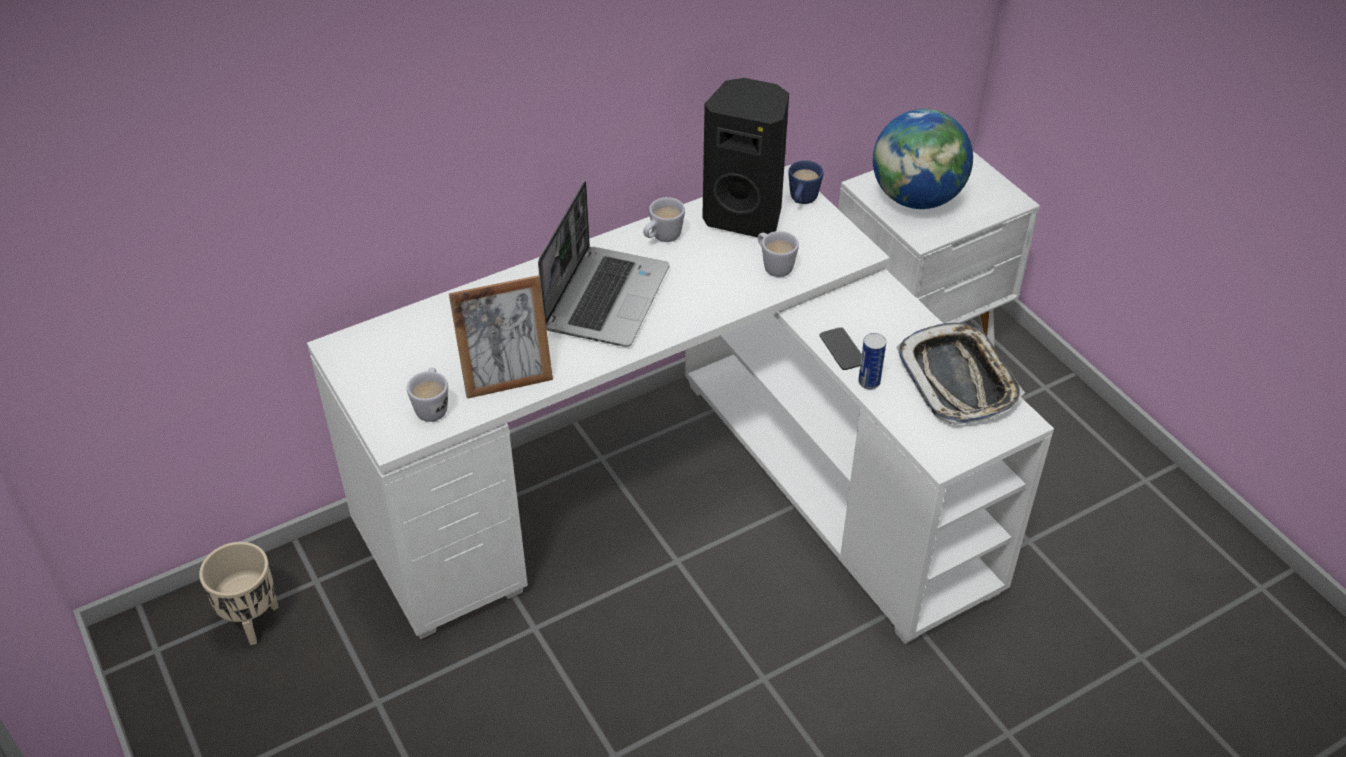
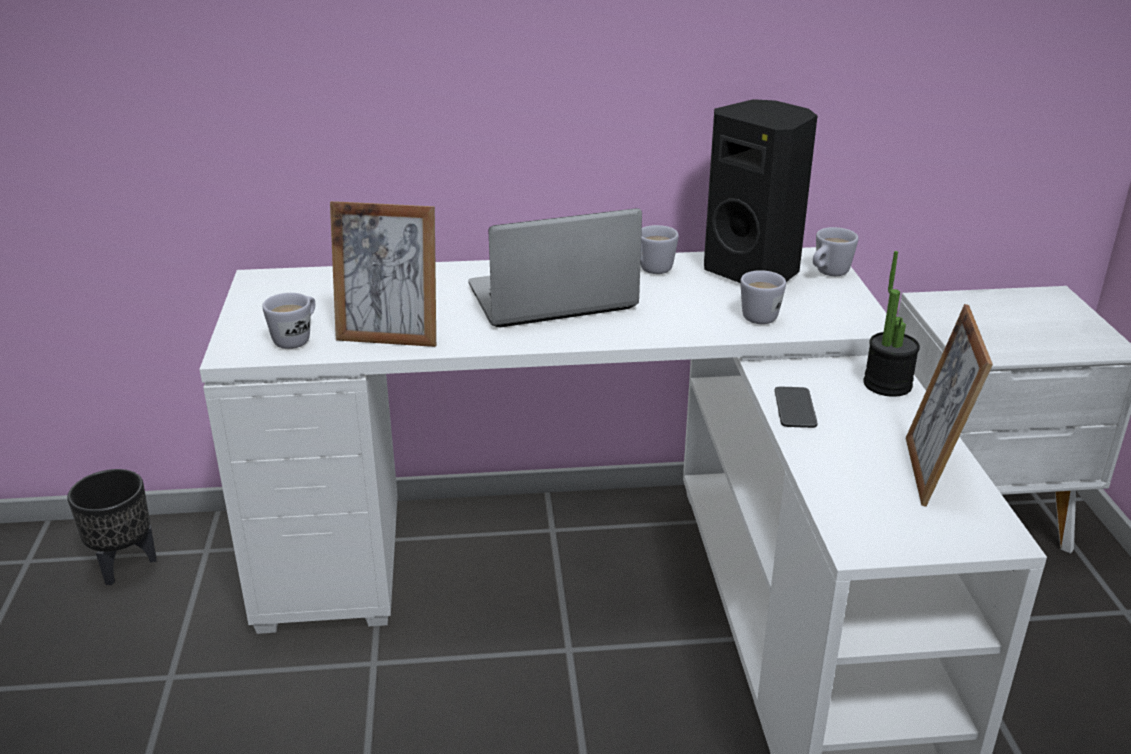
camera: 25 degrees right, 15 degrees down
beige planter [199,542,279,645] -> black planter [67,469,157,585]
laptop [538,181,669,347] -> laptop turned 150 degrees counterclockwise [468,208,642,327]
blue mug [788,160,824,204] -> white mug [813,227,858,276]
can [858,333,886,389] -> none
globe [873,109,973,209] -> none
tray [896,323,1025,425] -> picture frame [906,304,993,507]
none -> potted plant [863,251,920,397]

